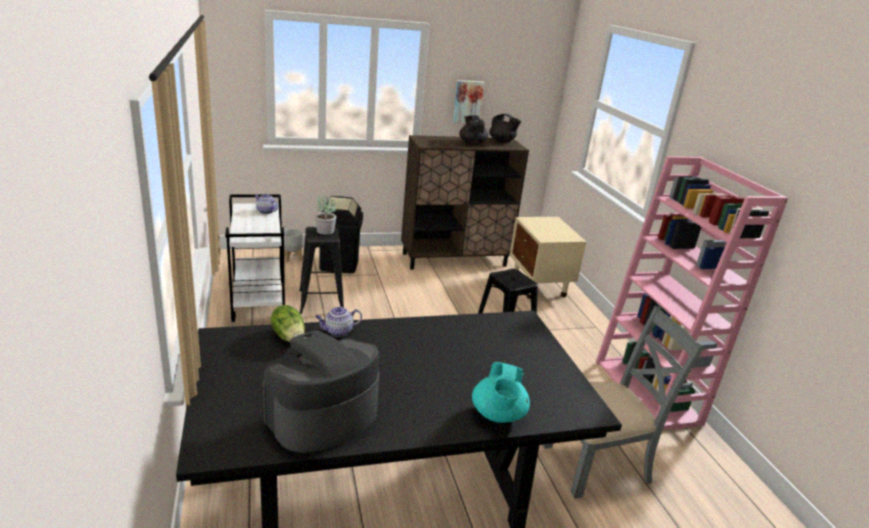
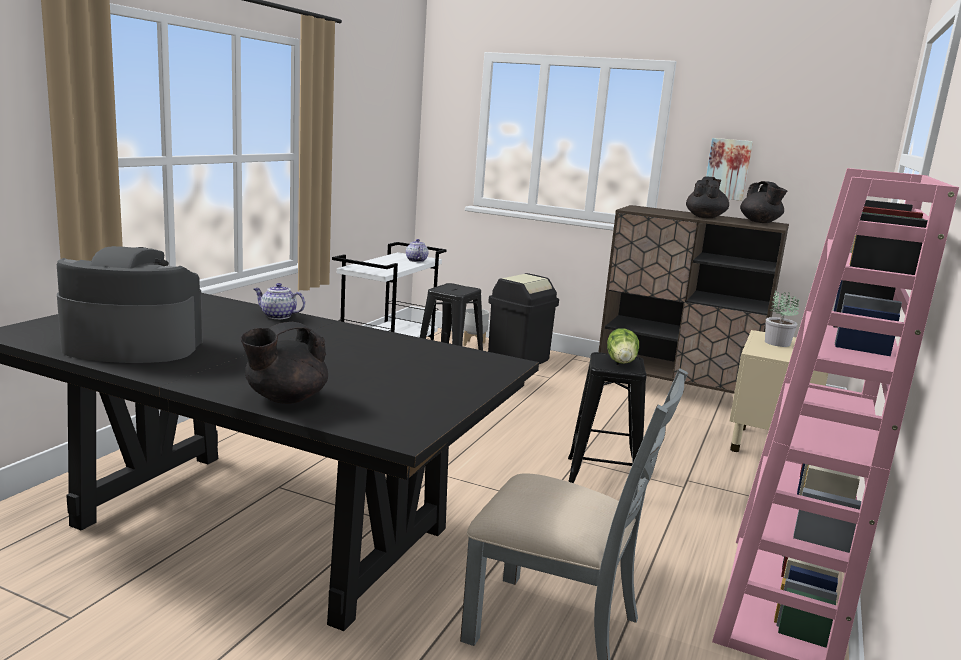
camera: 40 degrees right, 10 degrees down
lettuce [271,305,305,342] -> lettuce moved to [607,328,639,364]
potted plant [315,195,336,235] -> potted plant moved to [765,290,799,347]
turquoise teapot [472,362,530,423] -> black teapot [241,322,328,404]

